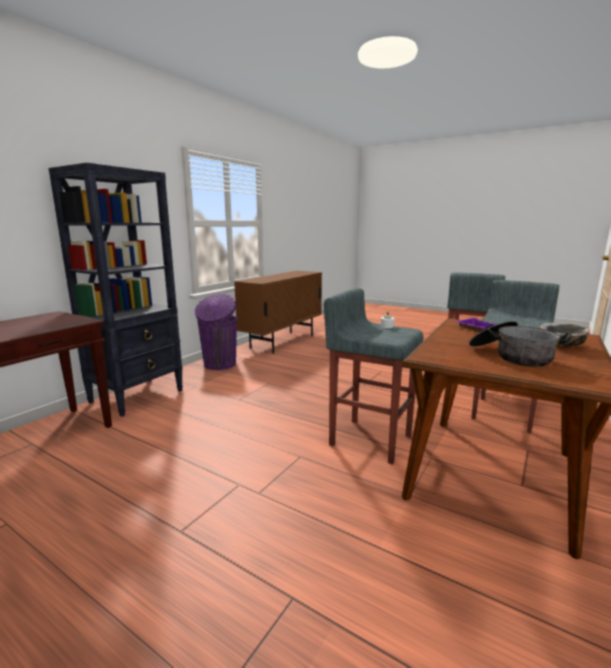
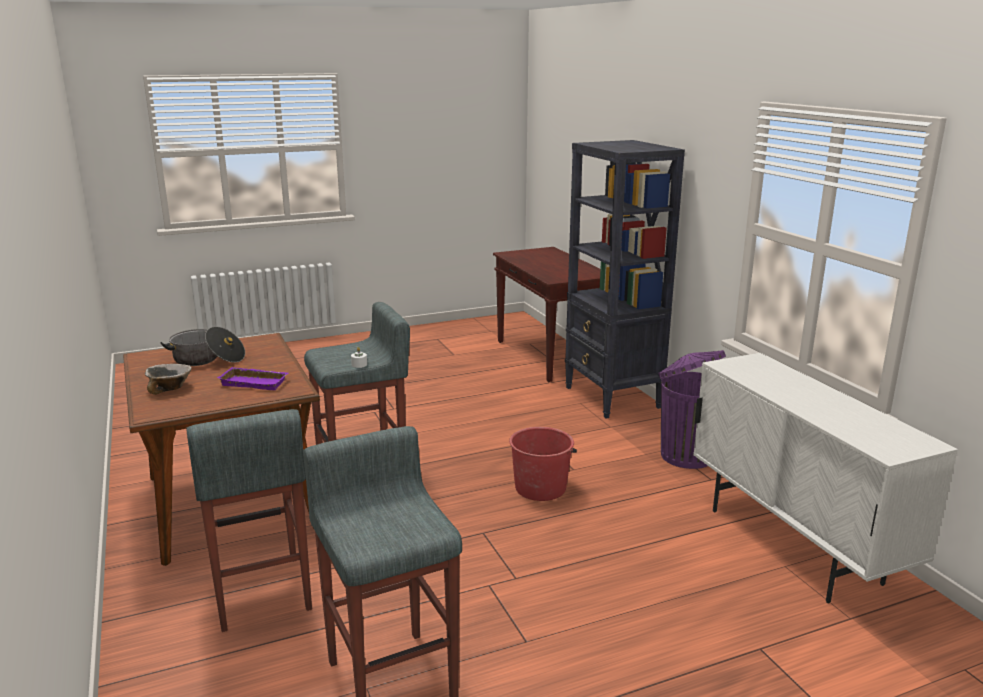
camera: 125 degrees right, 5 degrees up
brown cabinet [234,271,322,354] -> white cabinet [693,353,958,603]
none -> red bucket [509,427,577,501]

